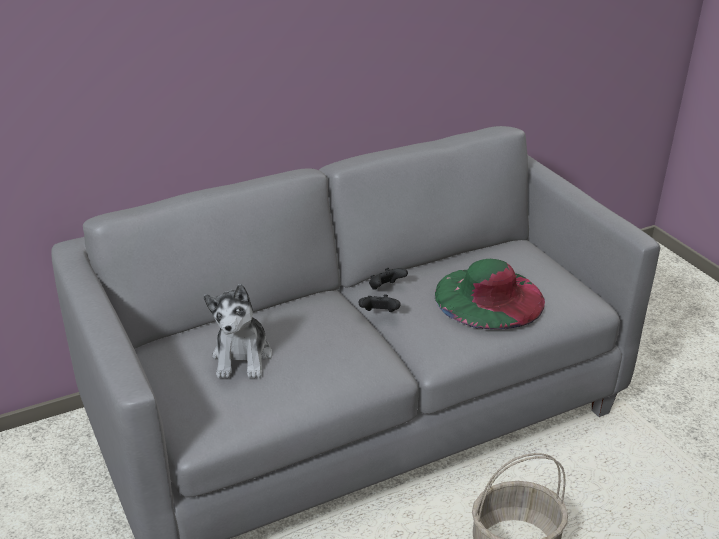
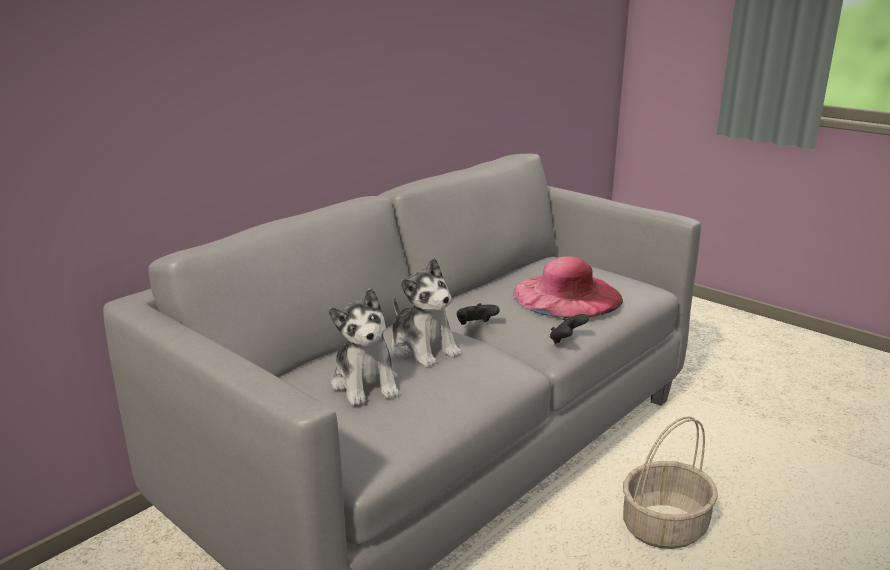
camera: 20 degrees left, 10 degrees down
black game controller [369,268,408,290] -> black game controller moved to [550,314,589,344]
green hat [435,259,545,329] -> pink hat [513,256,623,318]
none -> plush toy [391,258,462,368]

